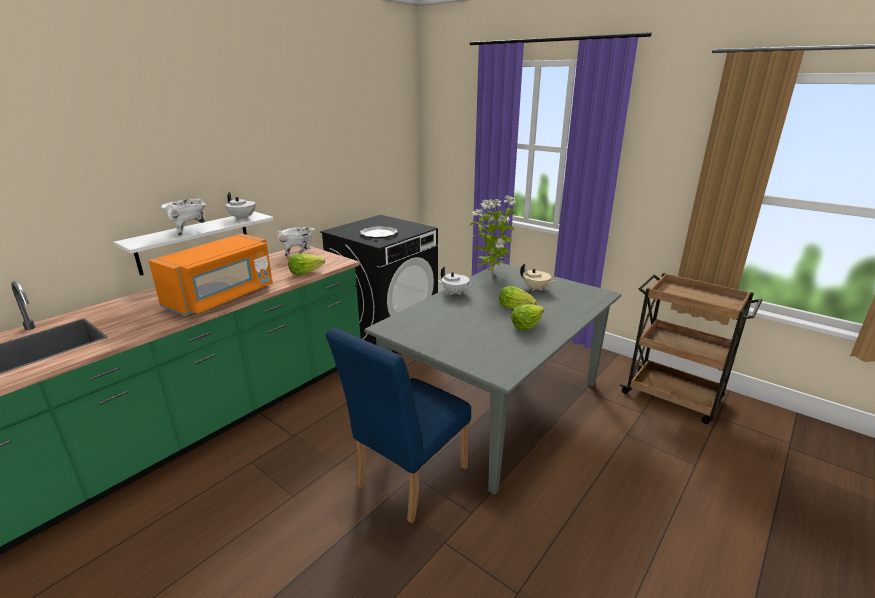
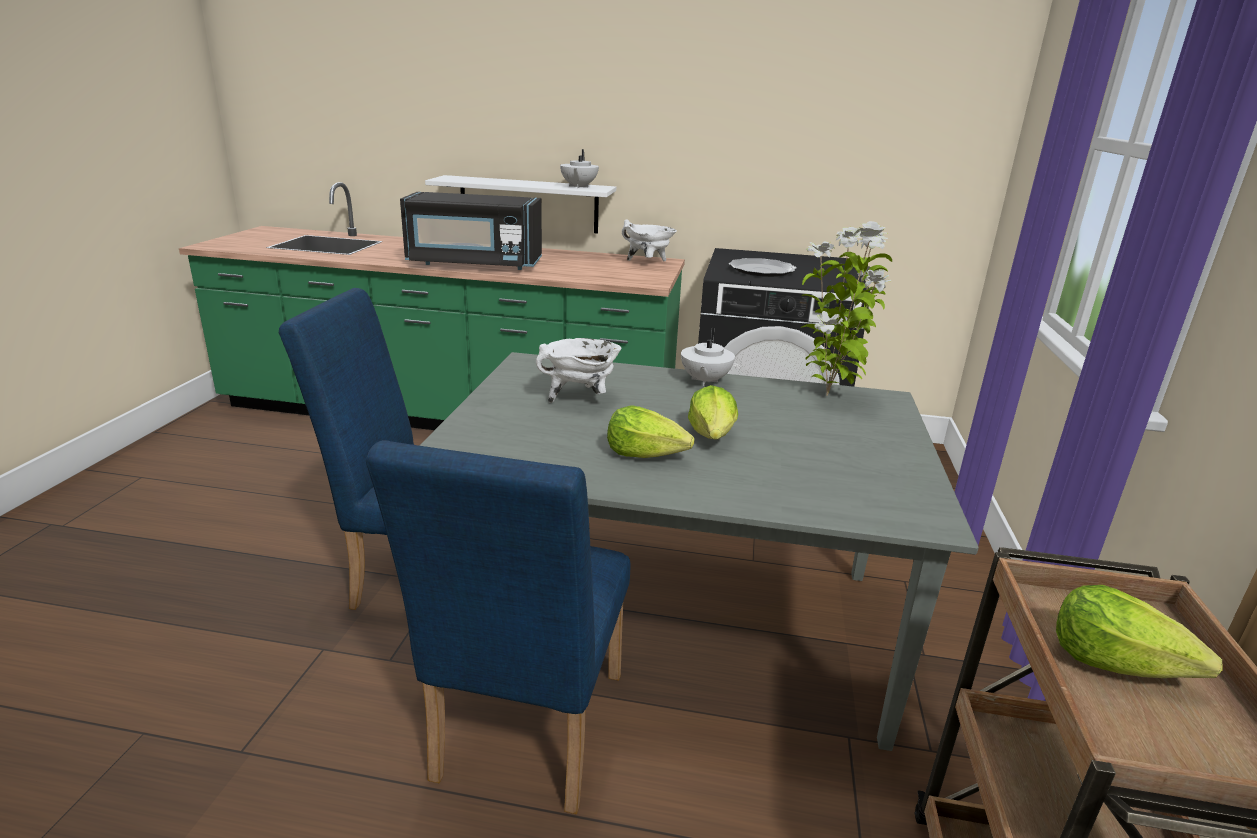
camera: 60 degrees right, 0 degrees up
orange microwave [149,234,273,316] -> black microwave [400,192,542,270]
white cooking pot [161,199,206,236] -> white cooking pot moved to [536,338,621,403]
lettuce [288,254,325,275] -> lettuce moved to [1056,585,1223,678]
beige teapot [520,264,557,291] -> none
none -> blue chair [366,440,631,814]

